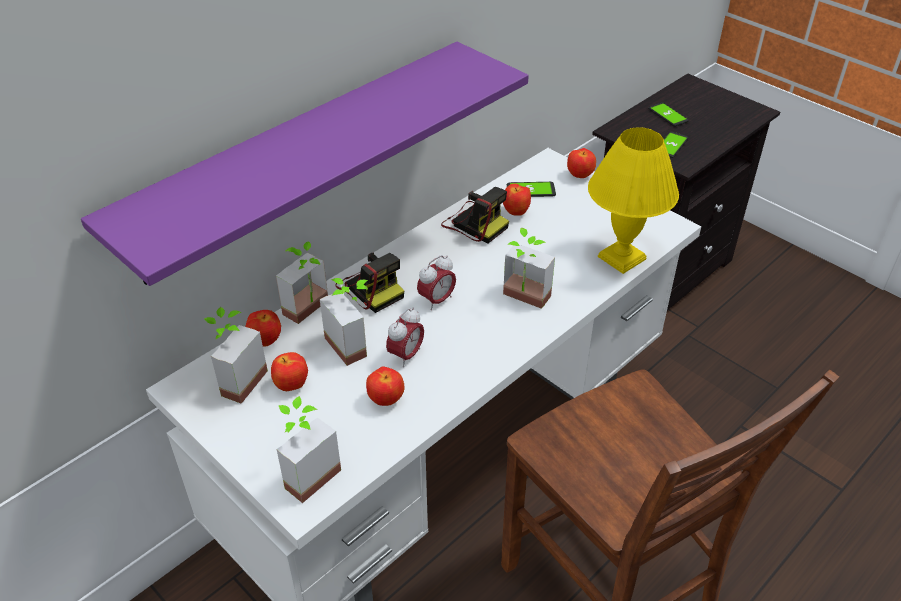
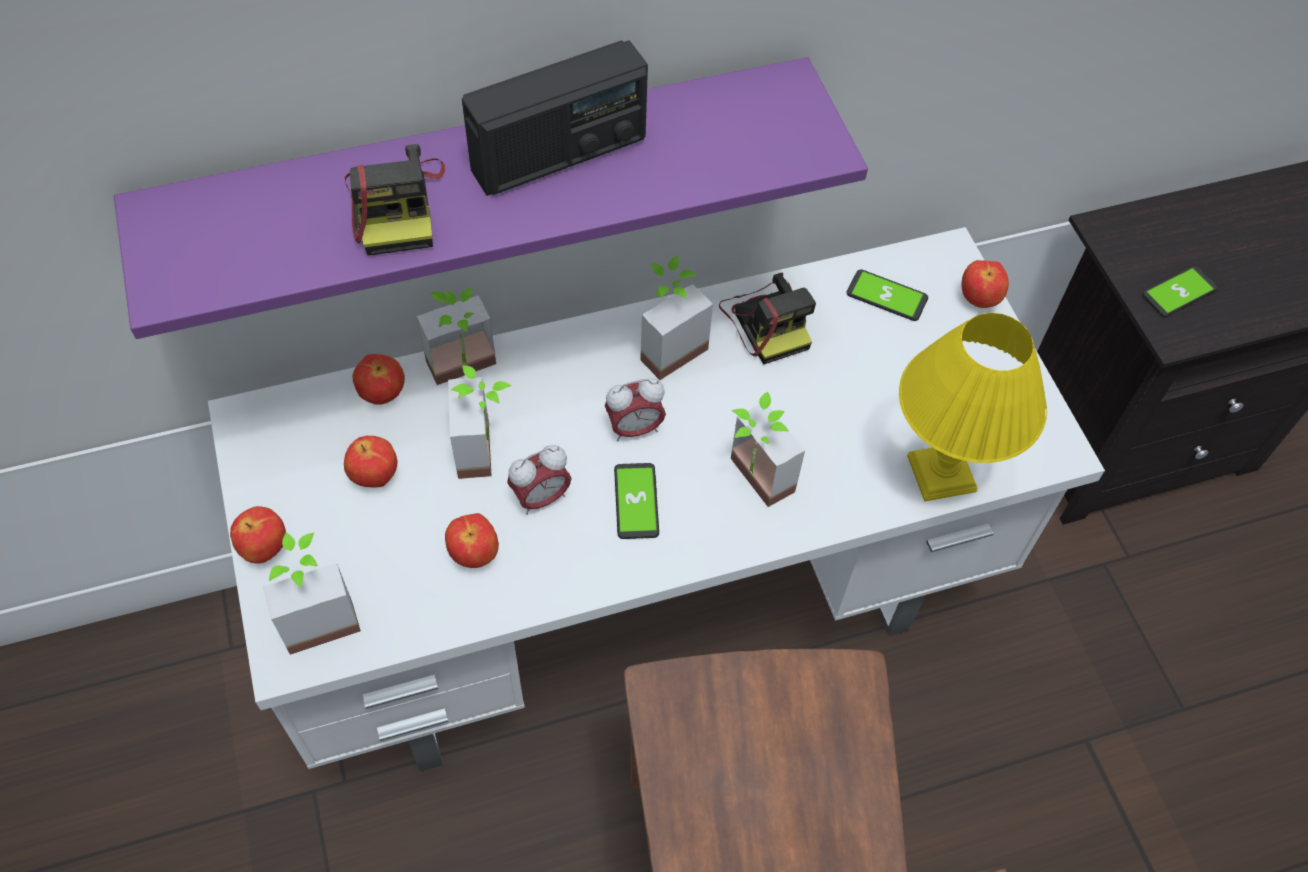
camera: 25 degrees right, 15 degrees up
potted plant [204,307,268,404] -> potted plant moved to [640,256,713,380]
camera [335,252,404,313] -> camera moved to [344,144,445,256]
apple [503,184,531,216] -> apple moved to [230,506,286,564]
phone [648,102,689,127] -> phone moved to [614,463,659,539]
none -> radio [462,40,648,196]

